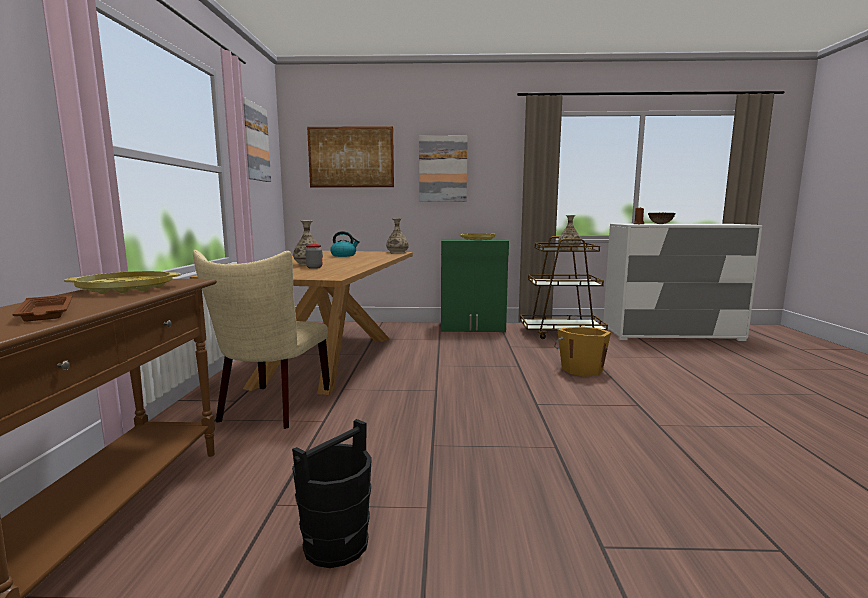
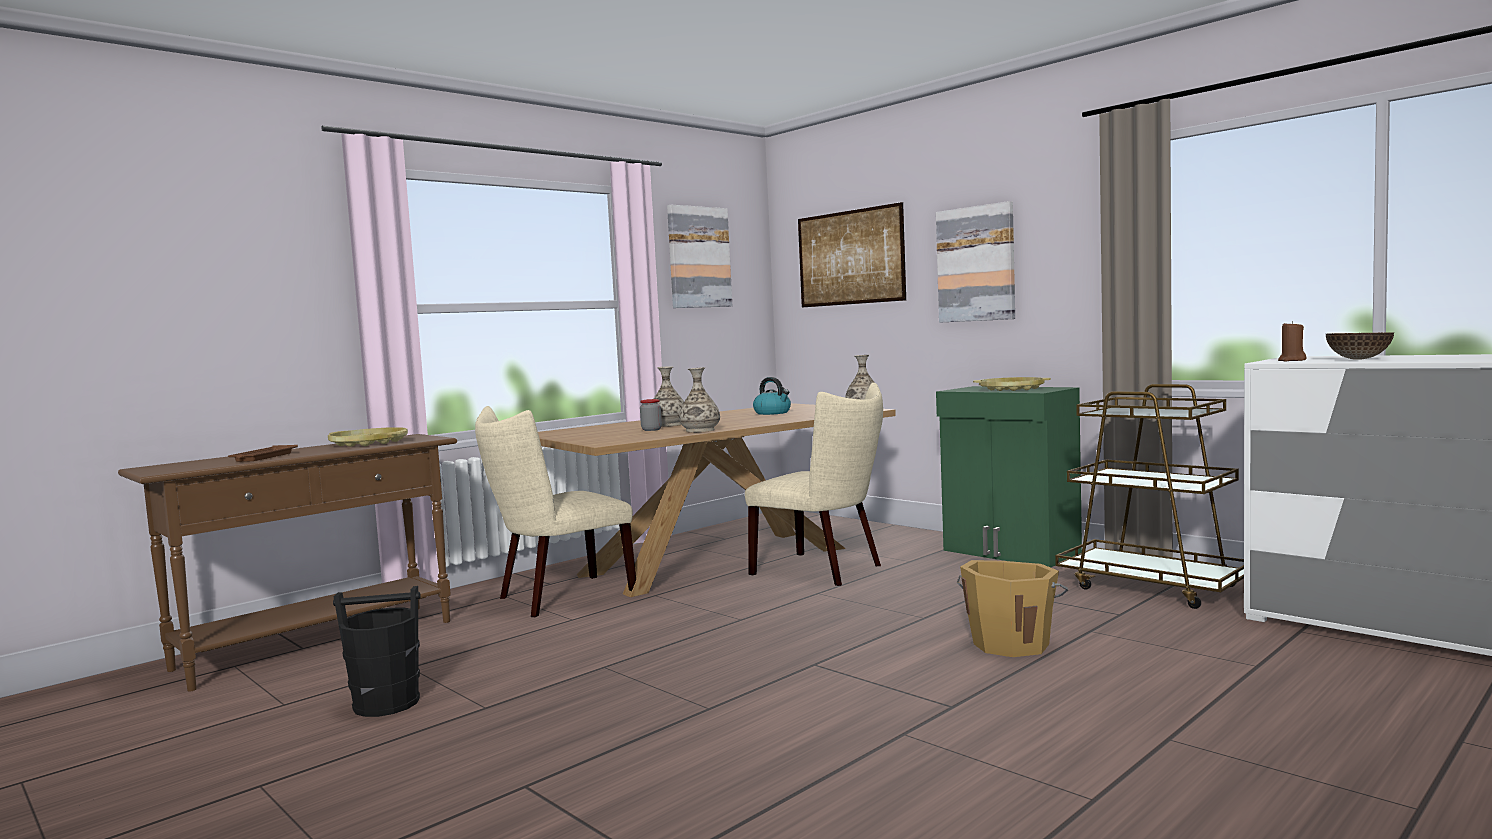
camera: 45 degrees right, 5 degrees down
vase [558,215,581,250] -> vase moved to [679,367,720,433]
none -> beige chair [745,383,883,586]

